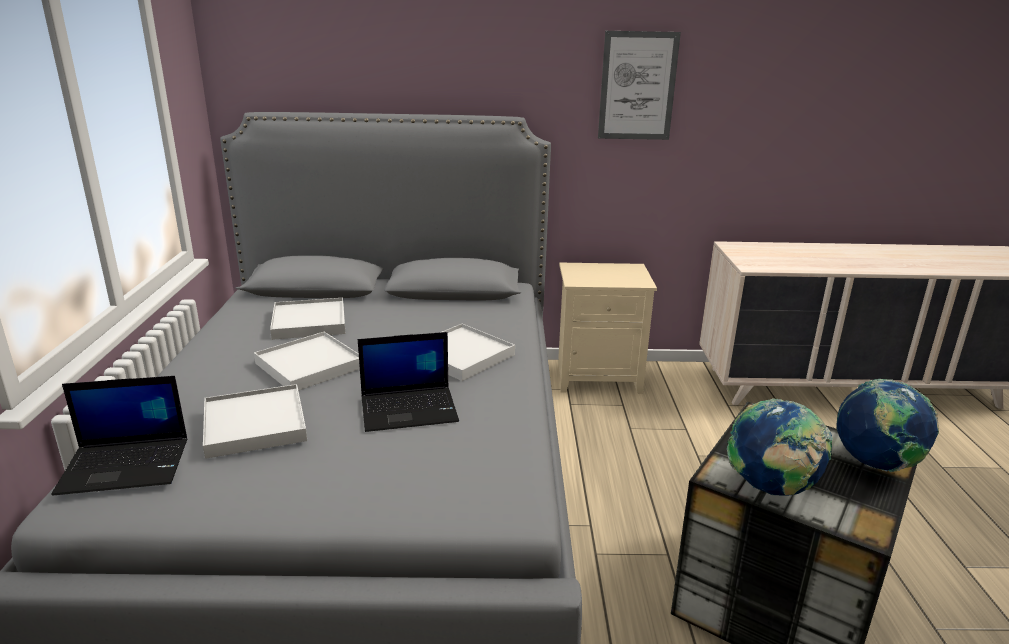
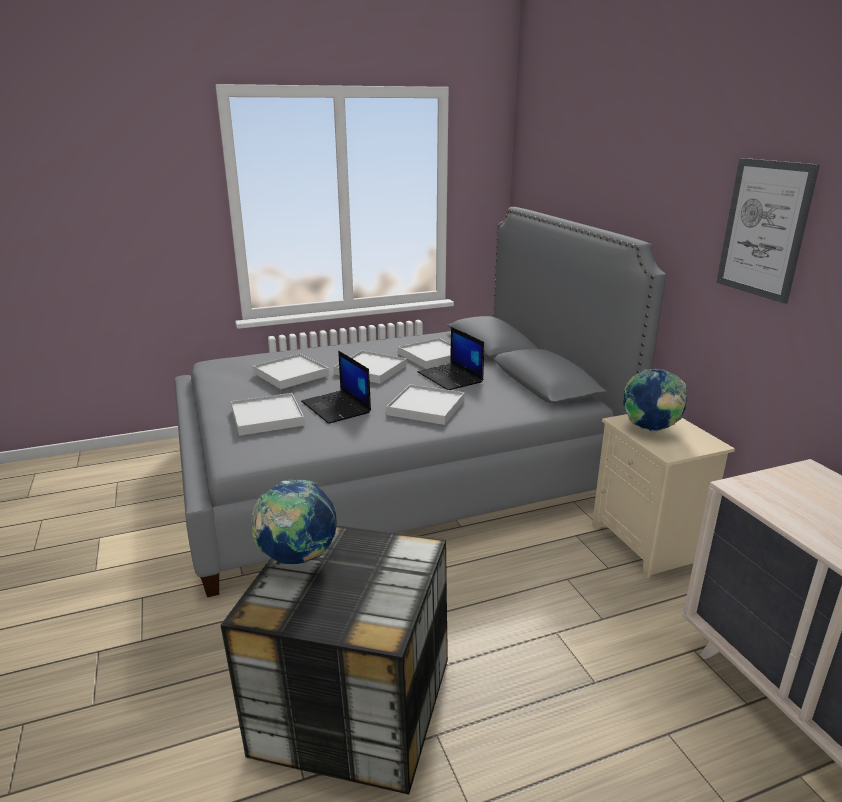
camera: 70 degrees right, 0 degrees up
laptop [52,376,187,496] -> laptop moved to [418,327,484,390]
globe [836,379,939,472] -> globe moved to [623,369,688,431]
none -> white tray [231,393,305,436]

